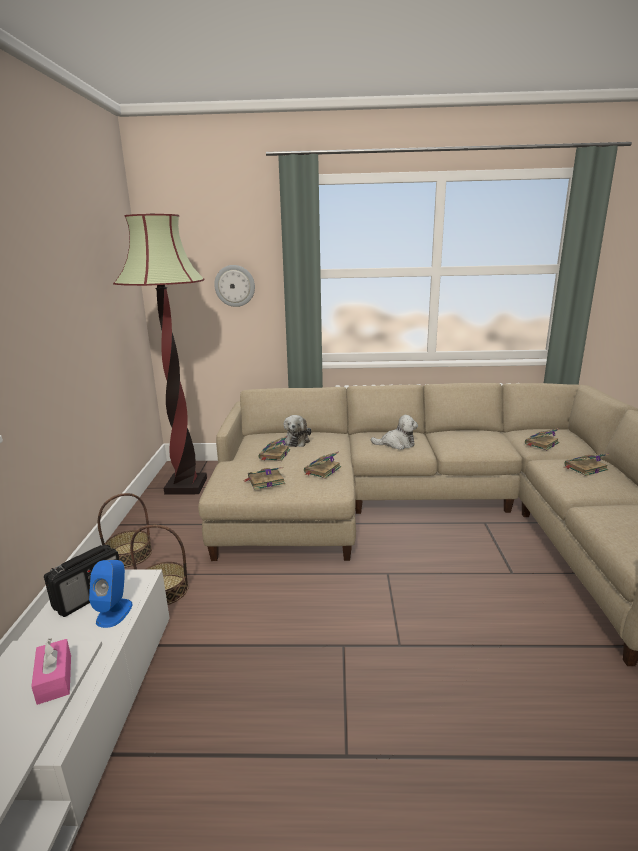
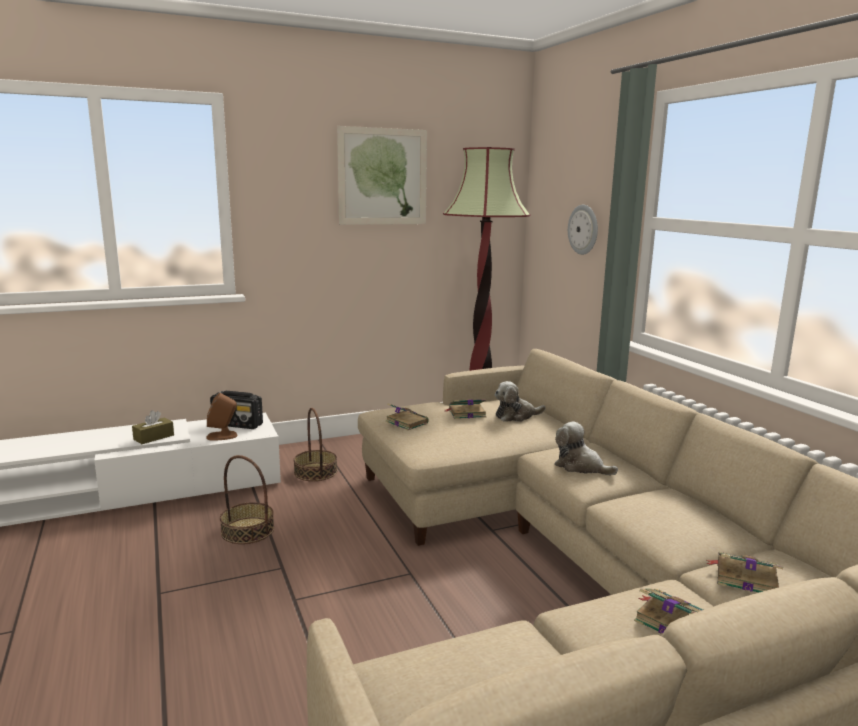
camera: 65 degrees right, 5 degrees down
pink tissue box [31,638,71,705] -> brown tissue box [132,410,174,444]
blue speaker [89,560,132,628] -> brown speaker [206,393,238,441]
basket [98,493,152,568] -> basket moved to [220,455,274,544]
book [304,451,341,479] -> none
plush toy [371,415,418,450] -> plush toy turned 150 degrees clockwise [554,422,618,475]
none -> picture [337,126,427,225]

